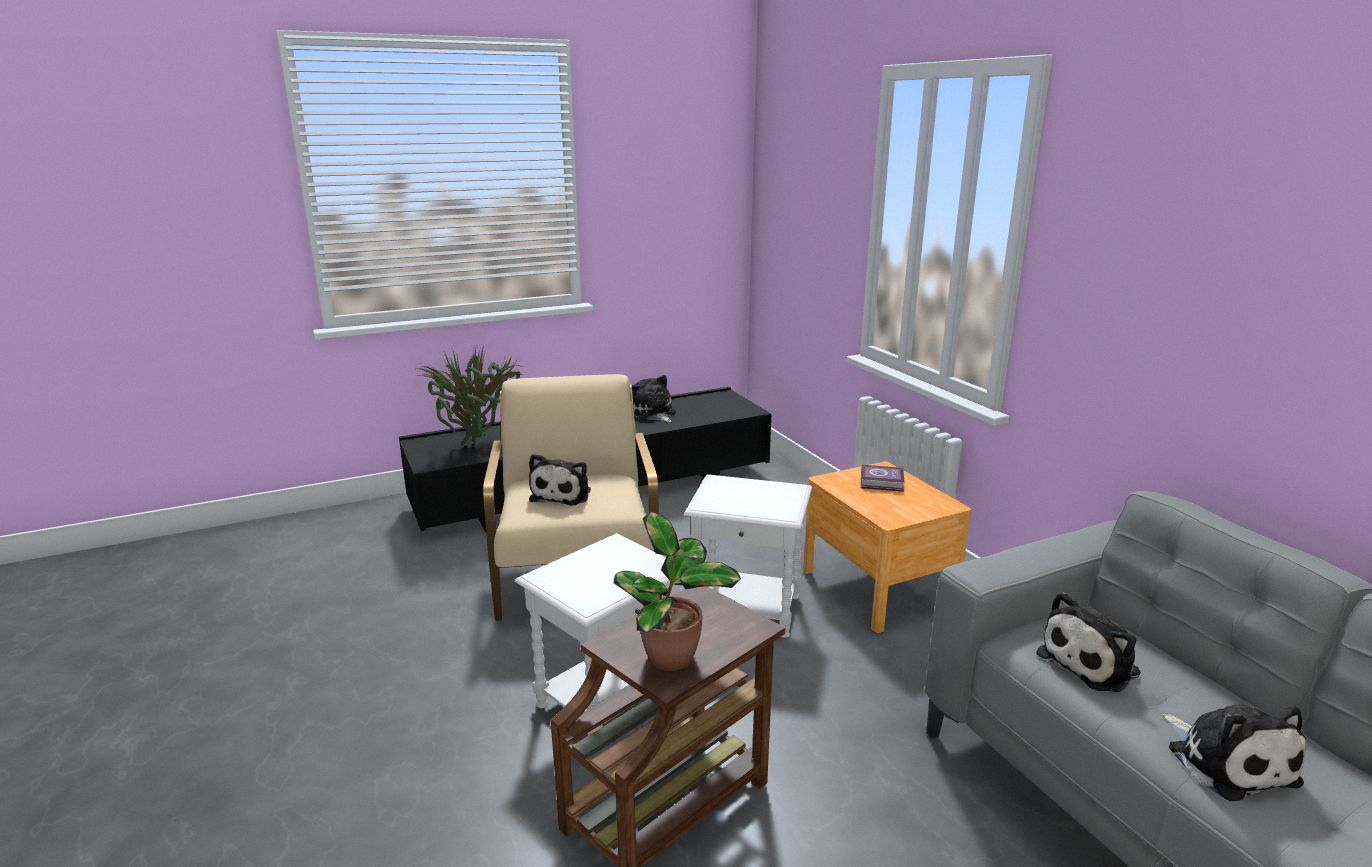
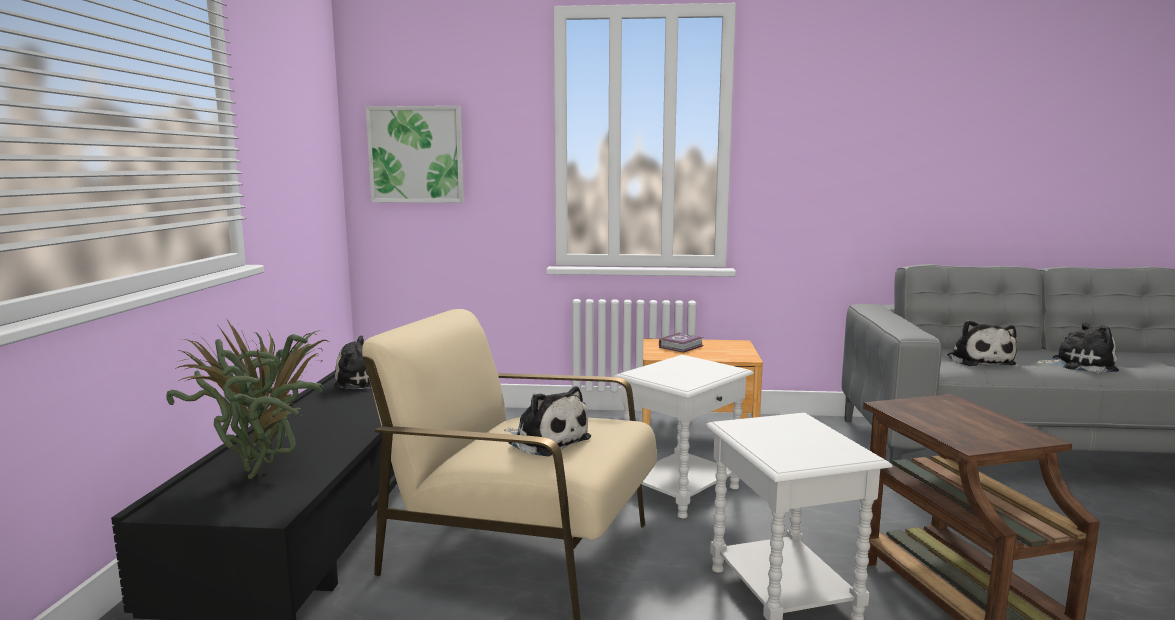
camera: 60 degrees left, 10 degrees down
potted plant [614,512,741,671] -> none
none -> picture [366,106,464,203]

